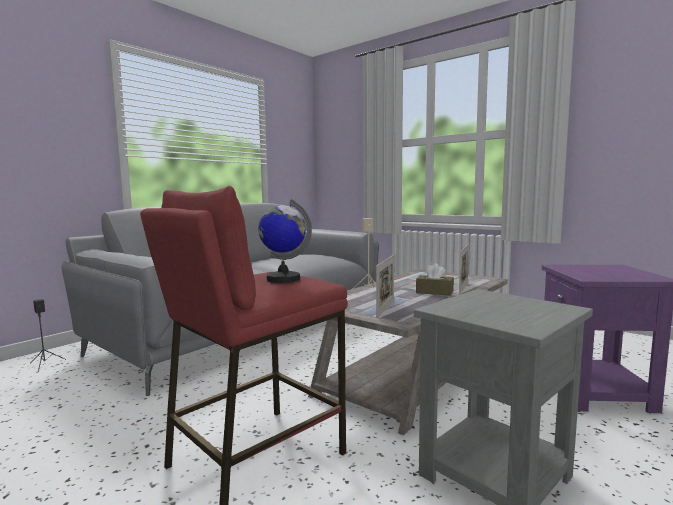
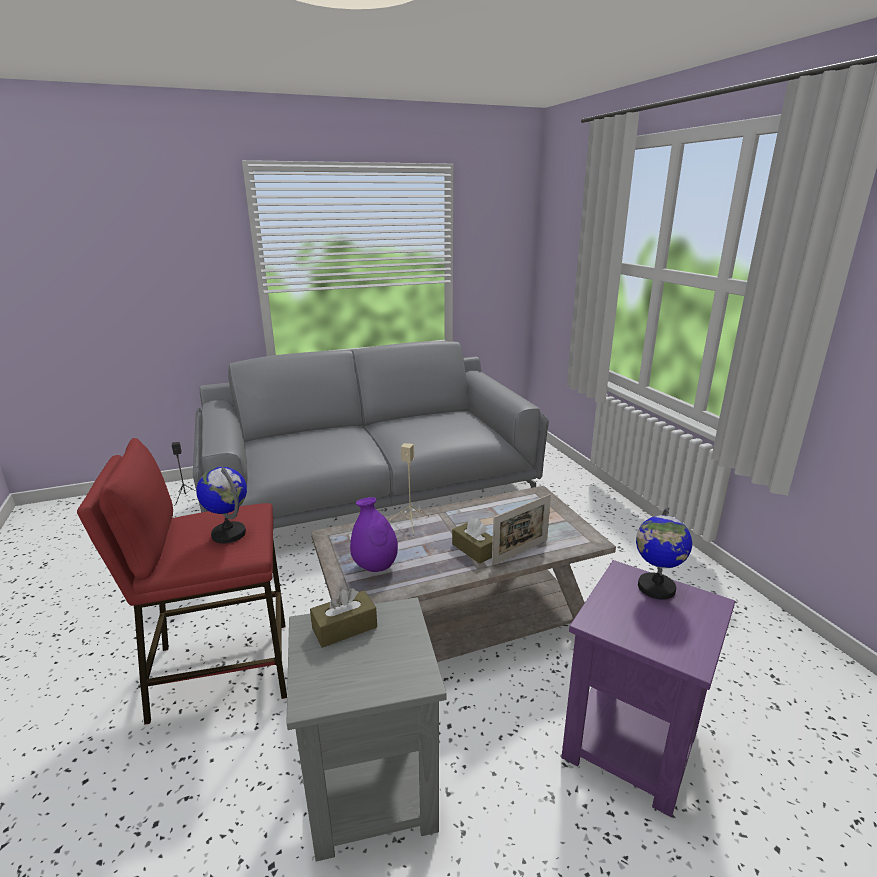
camera: 30 degrees right, 15 degrees up
picture frame [376,255,394,318] -> purple vase [350,497,398,572]
none -> brown tissue box [310,588,377,648]
none -> globe [636,507,692,600]

